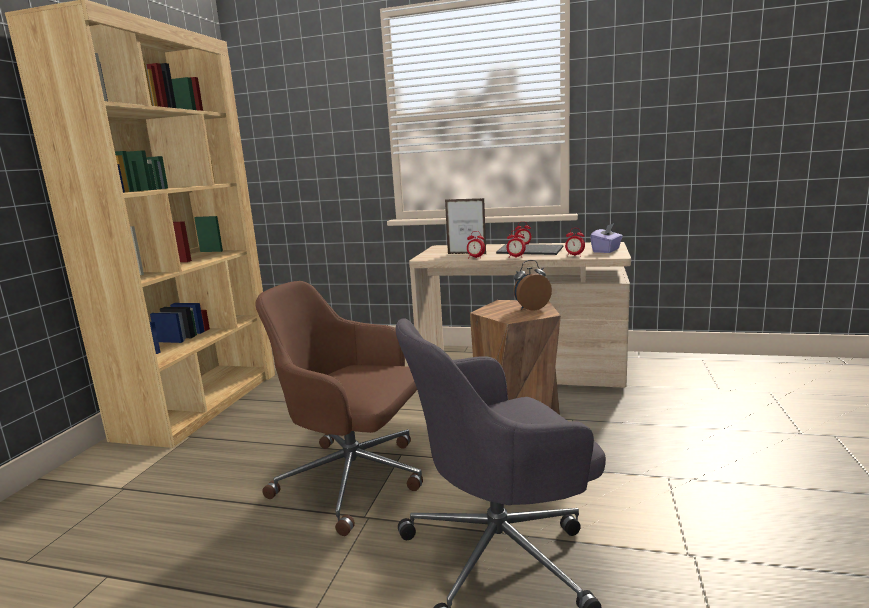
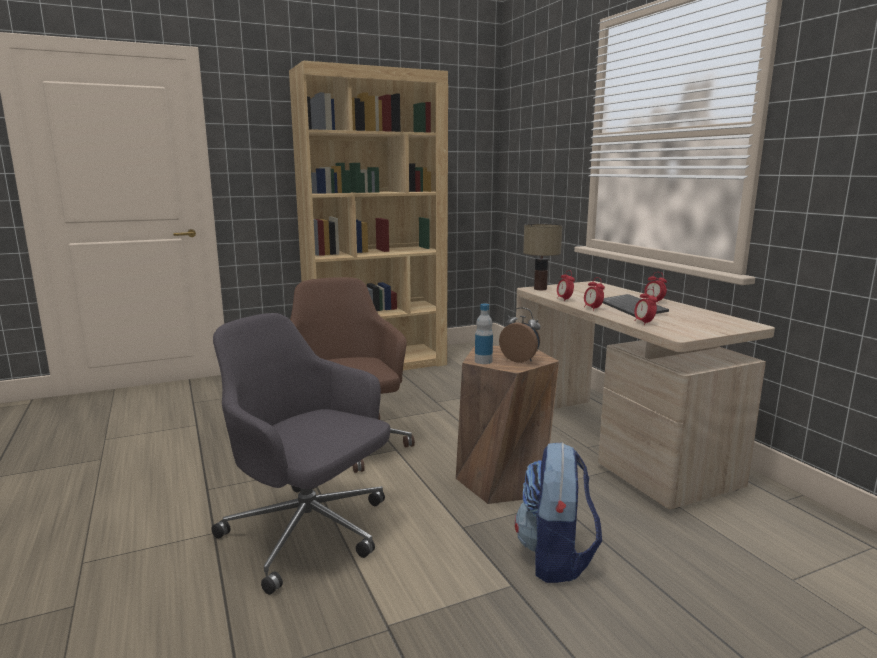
camera: 50 degrees right, 0 degrees up
picture frame [445,198,486,254] -> none
purple tissue box [590,223,623,253] -> none
none -> bottle [475,304,493,364]
none -> backpack [515,442,602,583]
none -> table lamp [523,223,562,290]

